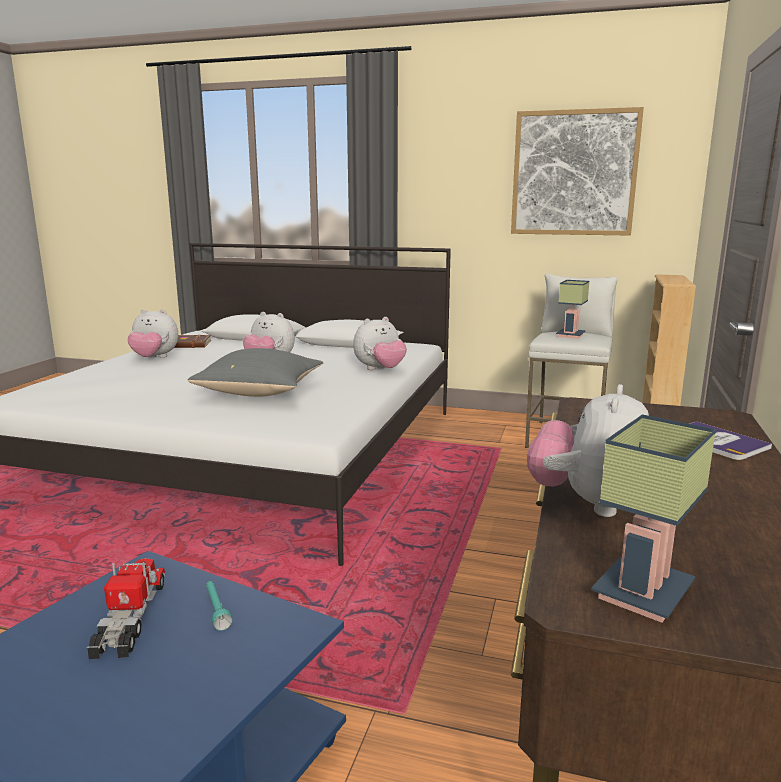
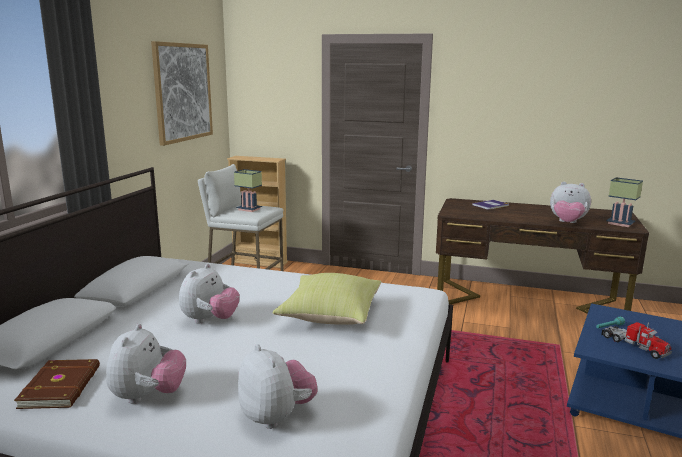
camera: 90 degrees left, 0 degrees up
toy truck [87,558,165,659] -> toy truck turned 120 degrees counterclockwise [601,322,672,359]
grey pillow [188,348,323,397] -> yellow pillow [273,273,381,325]
plush toy [353,317,407,370] -> plush toy moved to [238,344,318,429]

